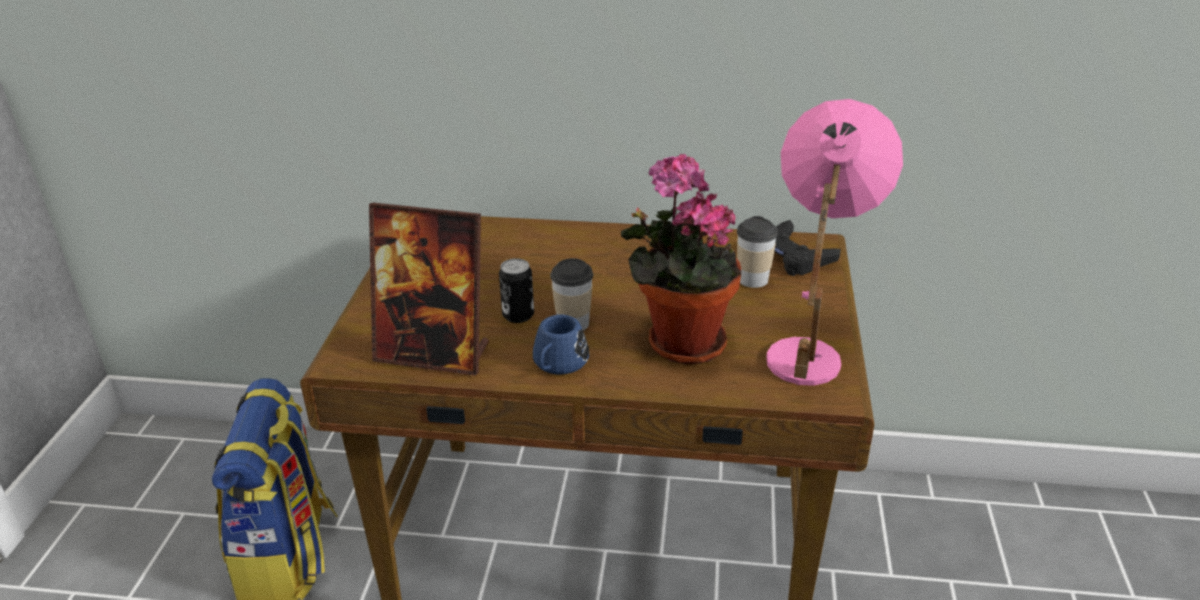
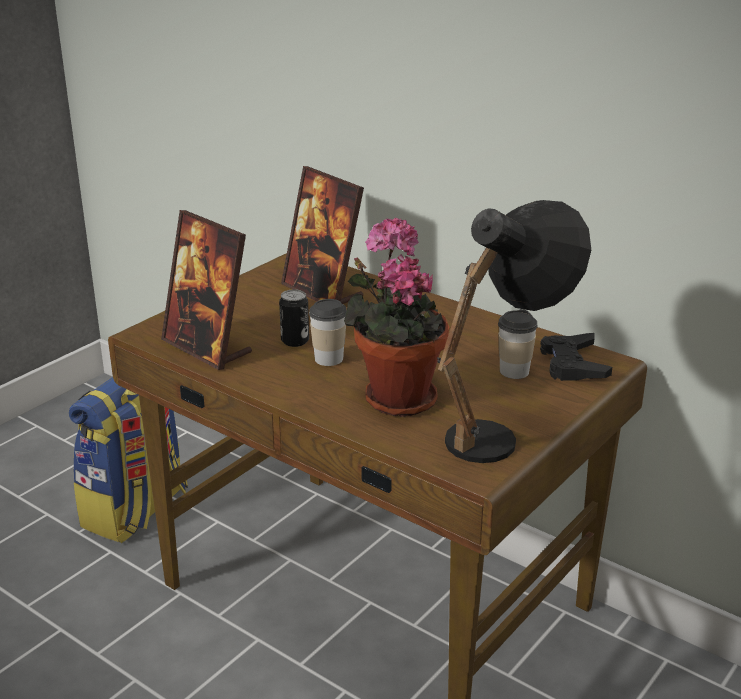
camera: 30 degrees right, 5 degrees down
blue mug [533,315,589,374] -> none
pink table lamp [766,99,903,386] -> black table lamp [437,200,591,463]
none -> picture frame [281,166,364,304]

